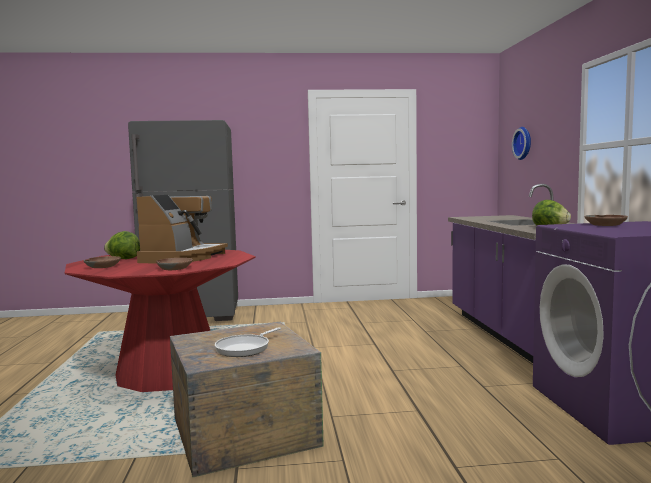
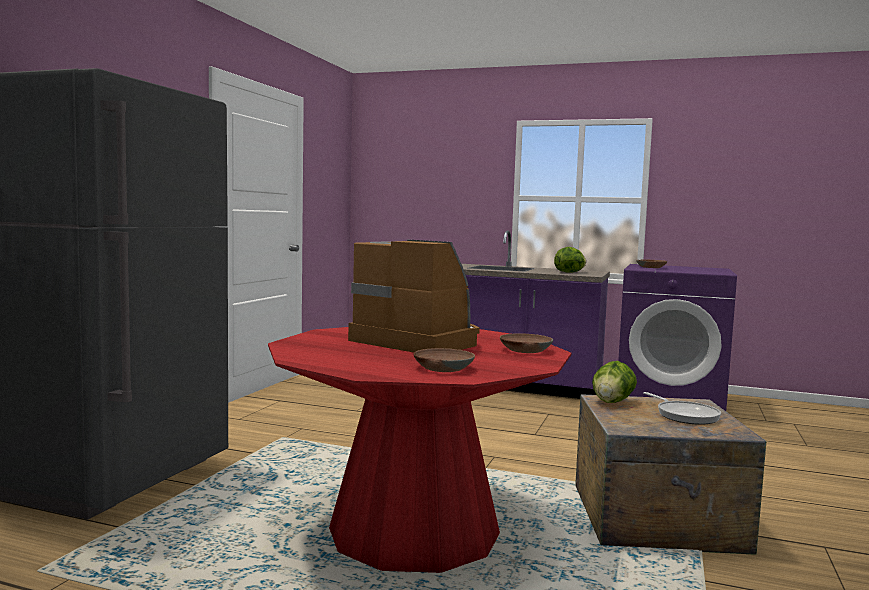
camera: 65 degrees left, 0 degrees up
lettuce [104,231,140,259] -> lettuce moved to [592,361,637,403]
wall clock [512,127,531,160] -> none

